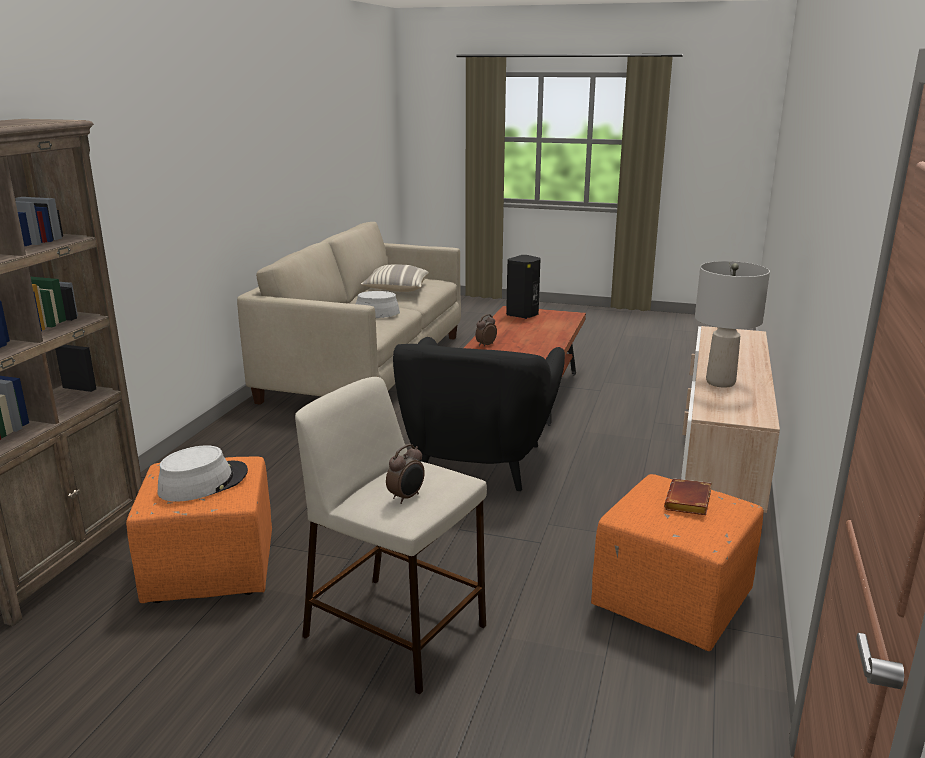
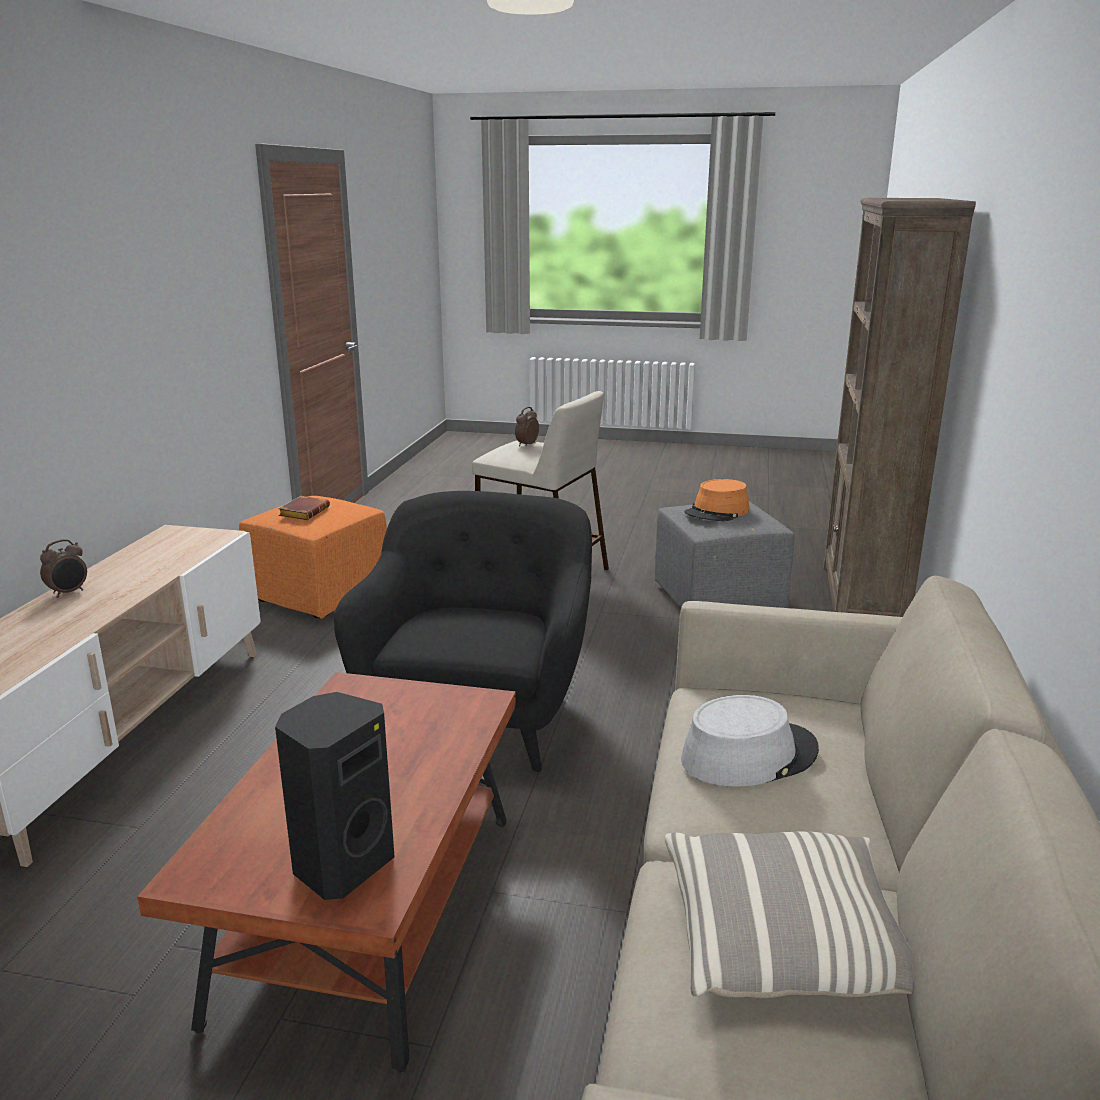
camera: 175 degrees right, 0 degrees up
orange ottoman [126,456,272,603] -> grey ottoman [654,501,794,608]
grey hat [158,445,248,502] -> orange hat [684,479,749,521]
alarm clock [475,314,497,347] -> alarm clock moved to [40,539,87,598]
grey table lamp [695,261,770,388] -> none

